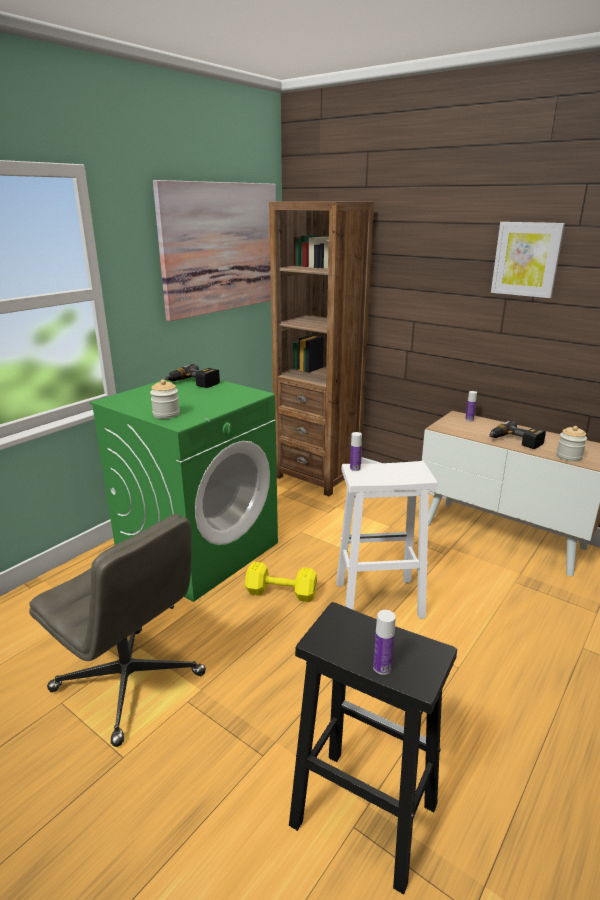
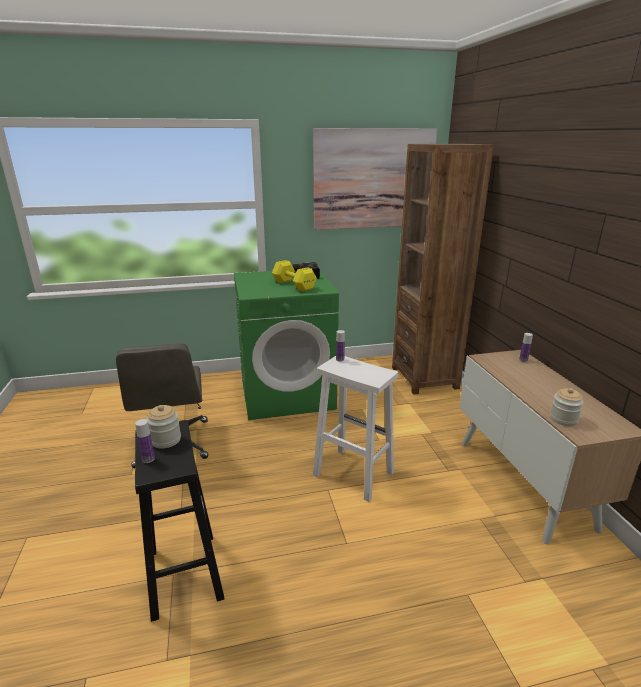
camera: 40 degrees right, 0 degrees up
jar [150,379,180,419] -> jar moved to [146,405,181,449]
yellow dumbbell [245,562,317,602] -> yellow dumbbell moved to [272,260,317,292]
power drill [489,420,546,449] -> none
picture [491,222,565,298] -> none

